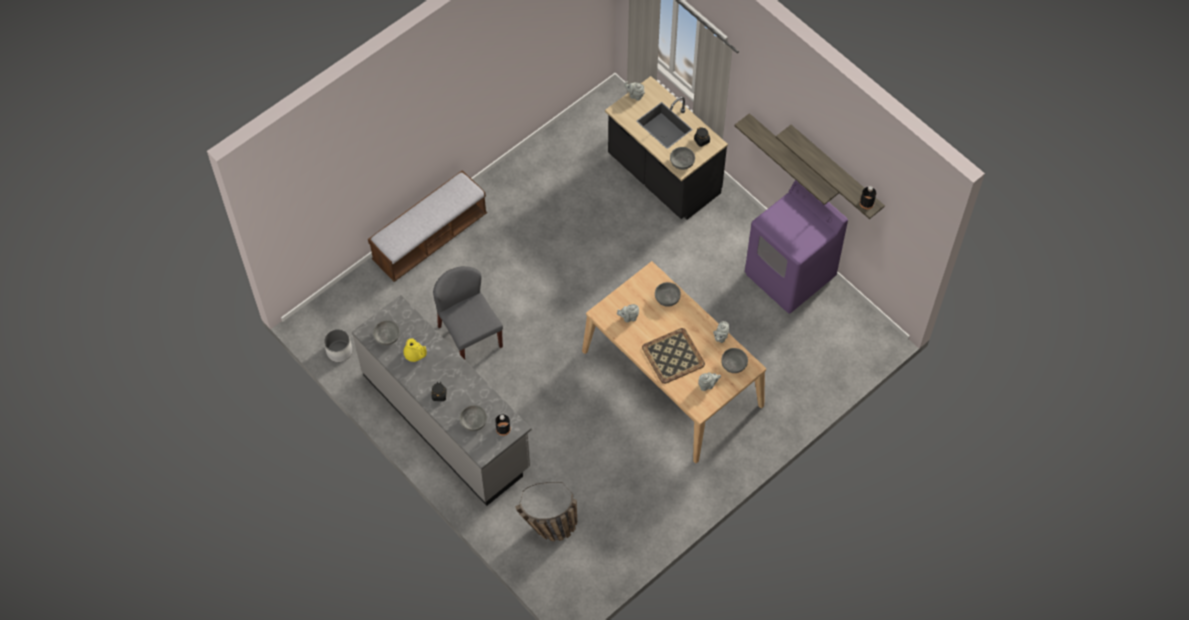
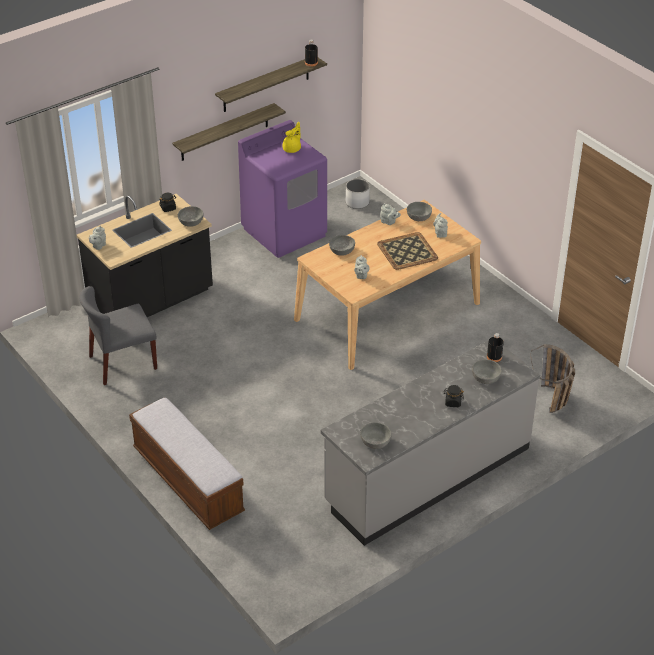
camera: 85 degrees left, 20 degrees down
white planter [324,329,352,362] -> white planter moved to [346,179,370,209]
yellow teapot [404,338,427,362] -> yellow teapot moved to [283,122,301,153]
grey chair [433,266,503,360] -> grey chair moved to [80,286,157,385]

